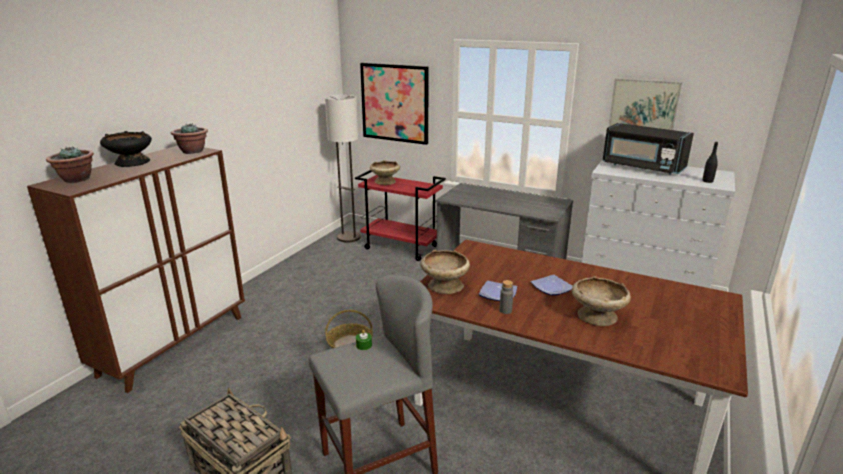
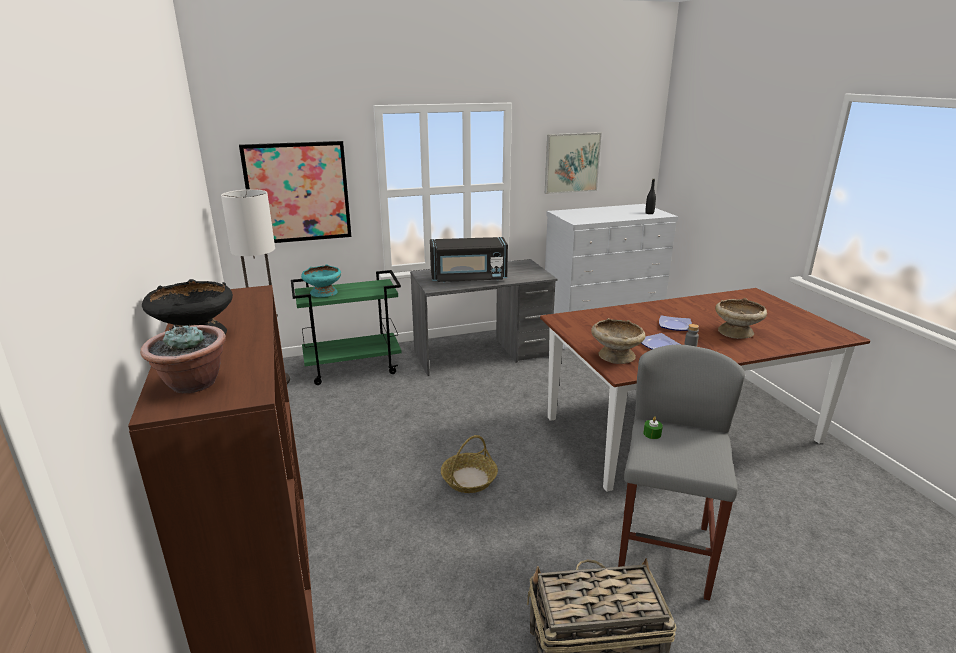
camera: 45 degrees left, 0 degrees up
potted plant [171,123,208,154] -> none
red cart [355,170,446,261] -> green cart [291,270,402,385]
beige bowl [370,160,400,185] -> turquoise bowl [301,264,341,297]
black microwave [602,123,694,175] -> black microwave moved to [430,237,508,282]

